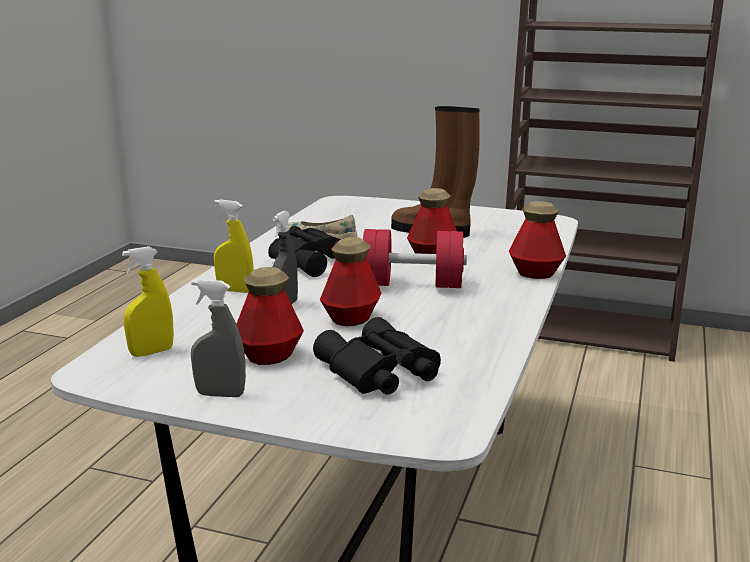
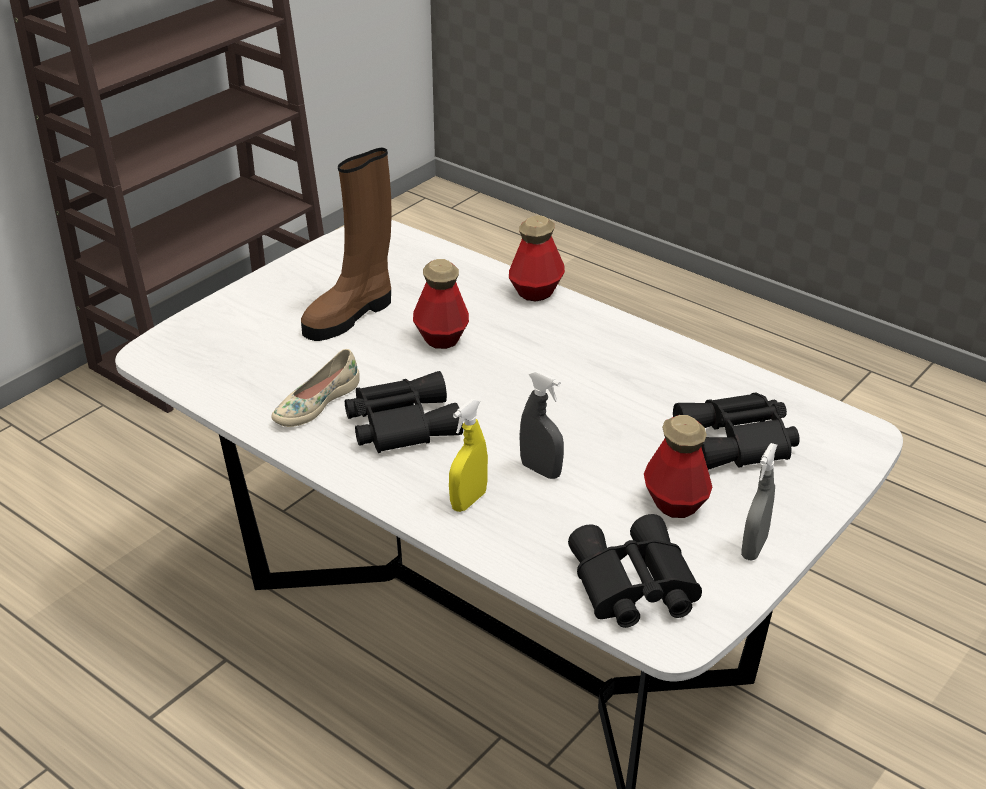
camera: 70 degrees left, 15 degrees up
yellow spray bottle [122,246,174,357] -> black binoculars [568,514,702,628]
bottle [320,237,381,326] -> none
red dumbbell [363,229,467,288] -> none

